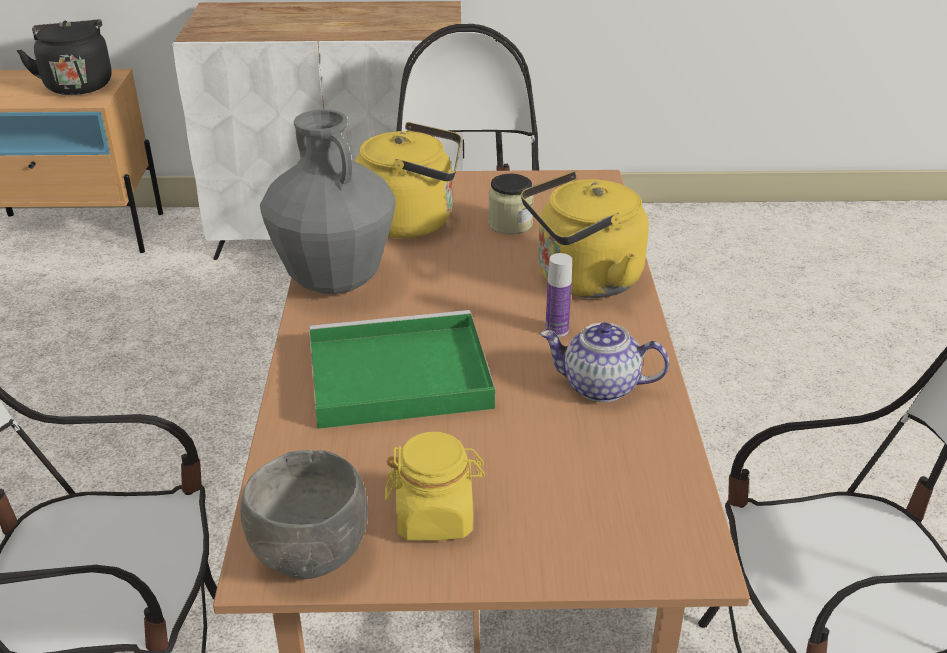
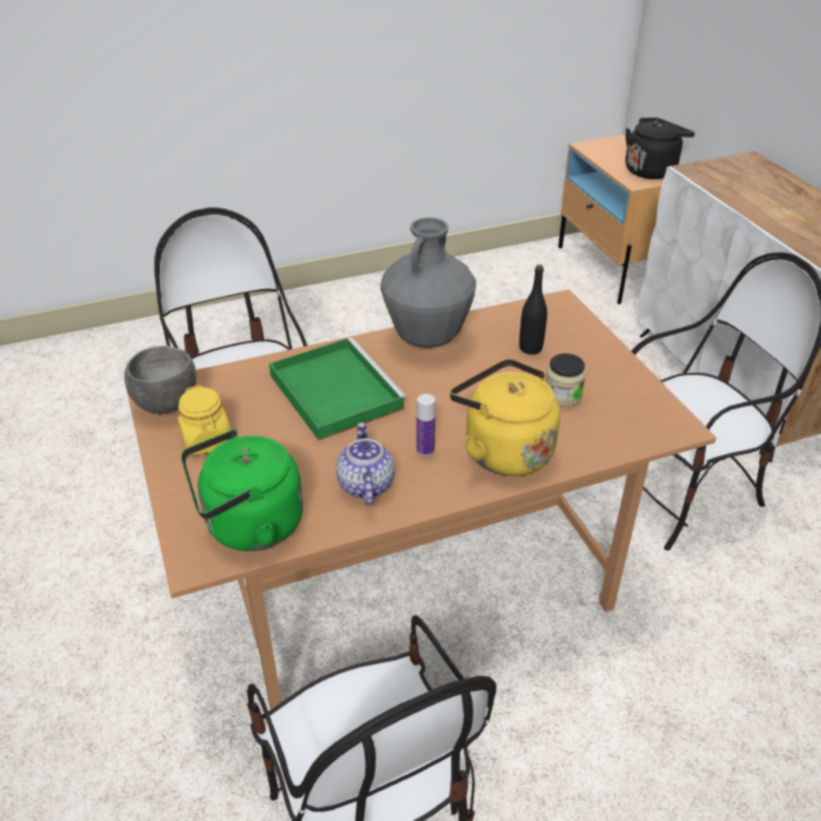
camera: 70 degrees right, 5 degrees up
yellow kettle [355,122,462,238] -> black bottle [519,264,547,355]
none -> green kettle [181,429,303,551]

